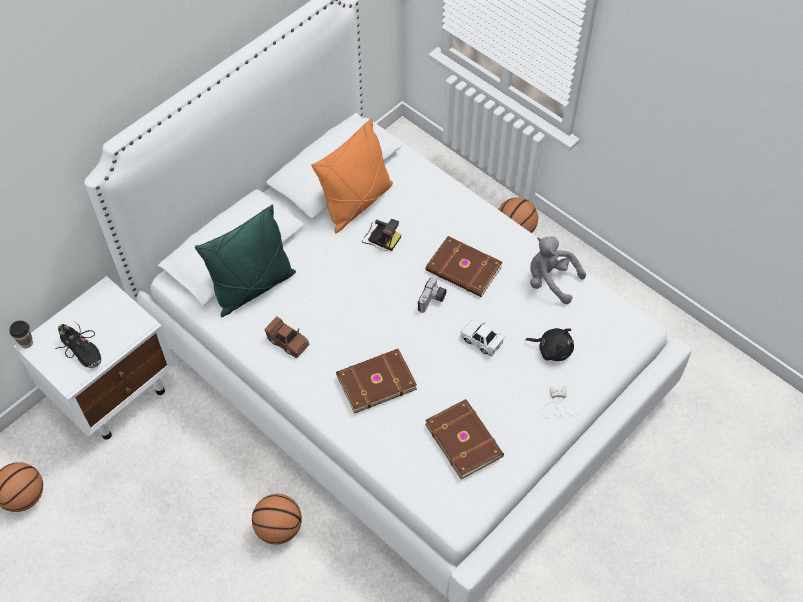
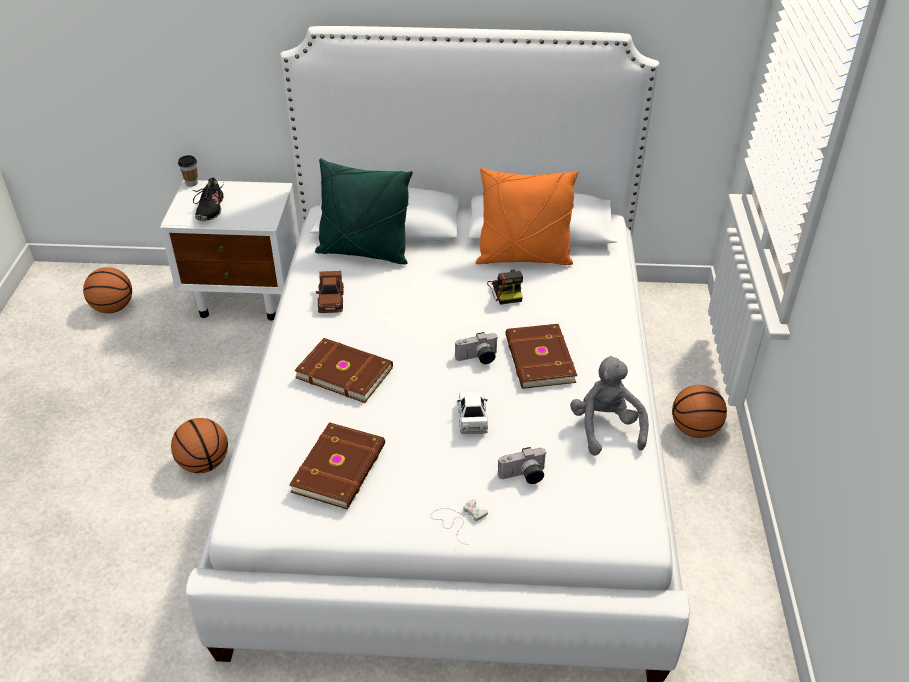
camera: 50 degrees right, 15 degrees down
black plush toy [525,328,574,361] -> camera [498,447,547,484]

